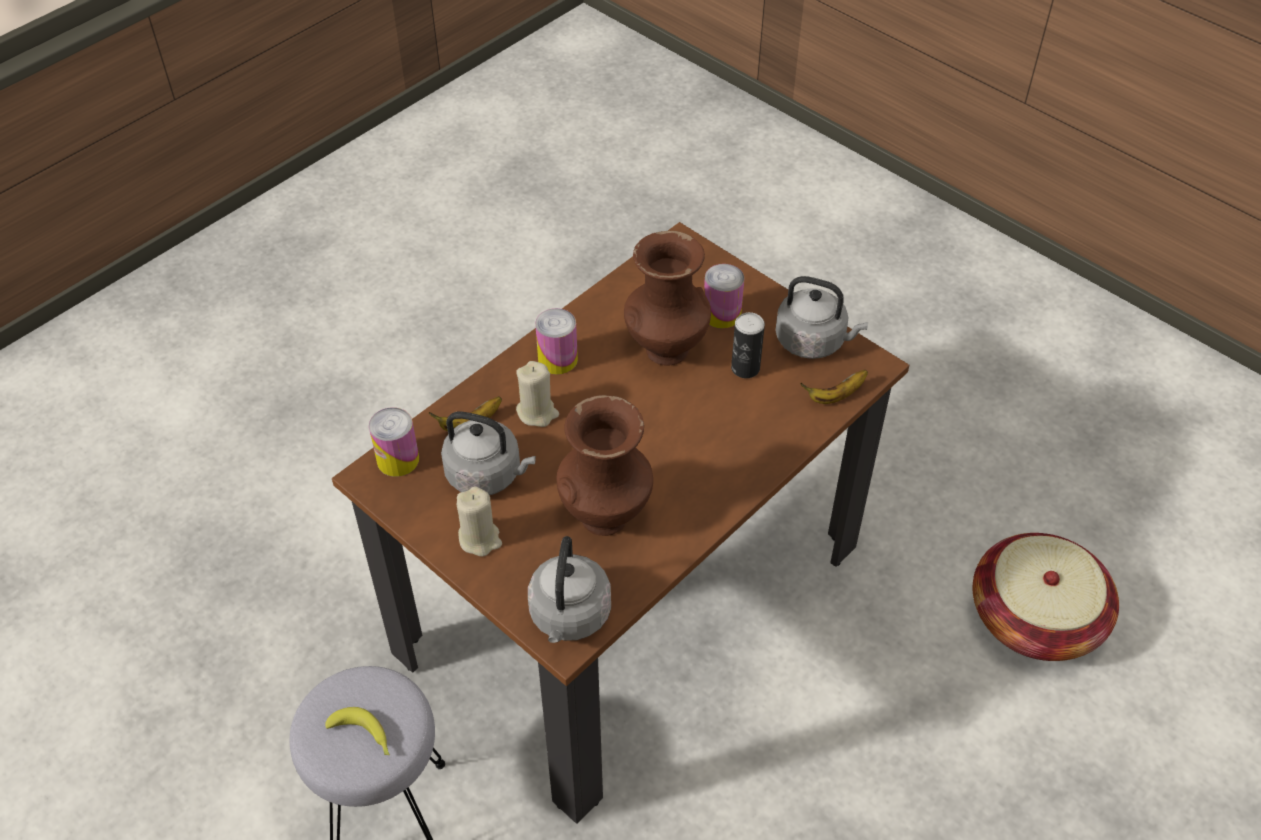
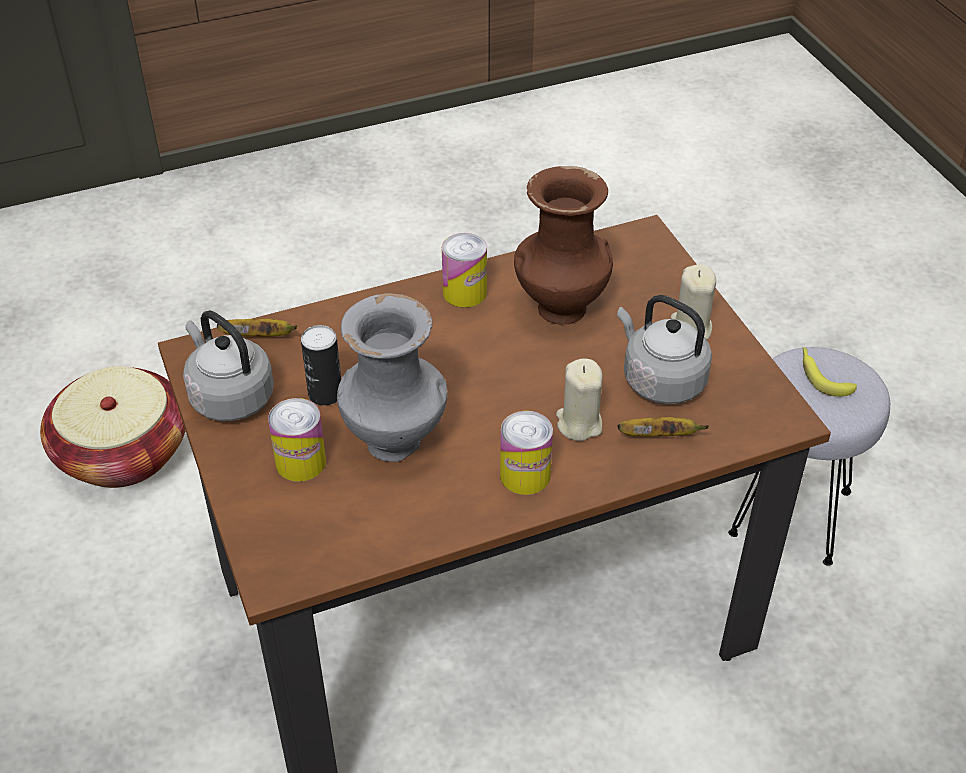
camera: 155 degrees left, 5 degrees down
can [369,407,419,477] -> can moved to [442,233,487,308]
grey kettle [528,536,611,643] -> none
brown vase [624,231,711,366] -> grey vase [337,293,448,462]

